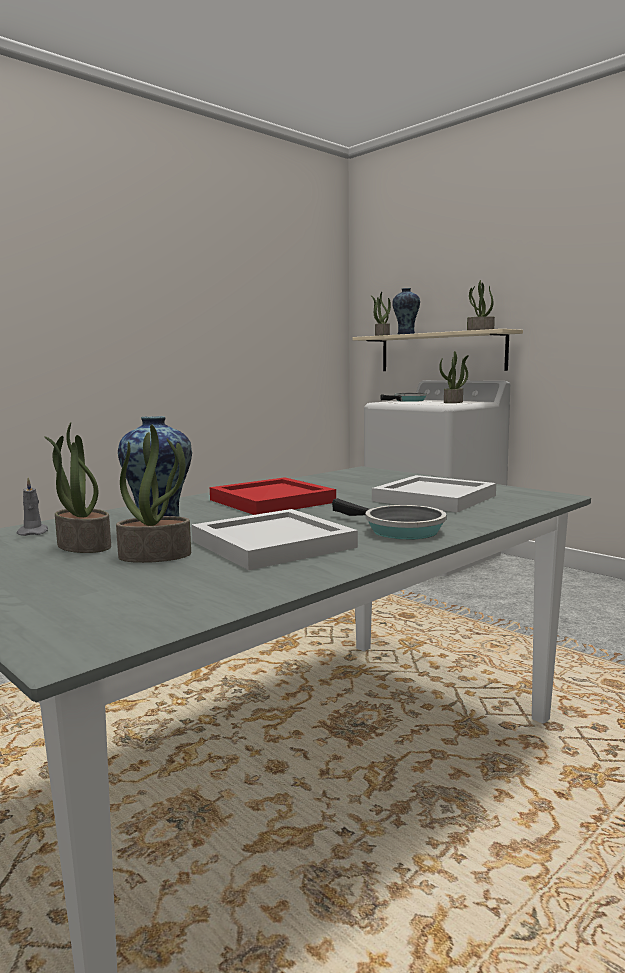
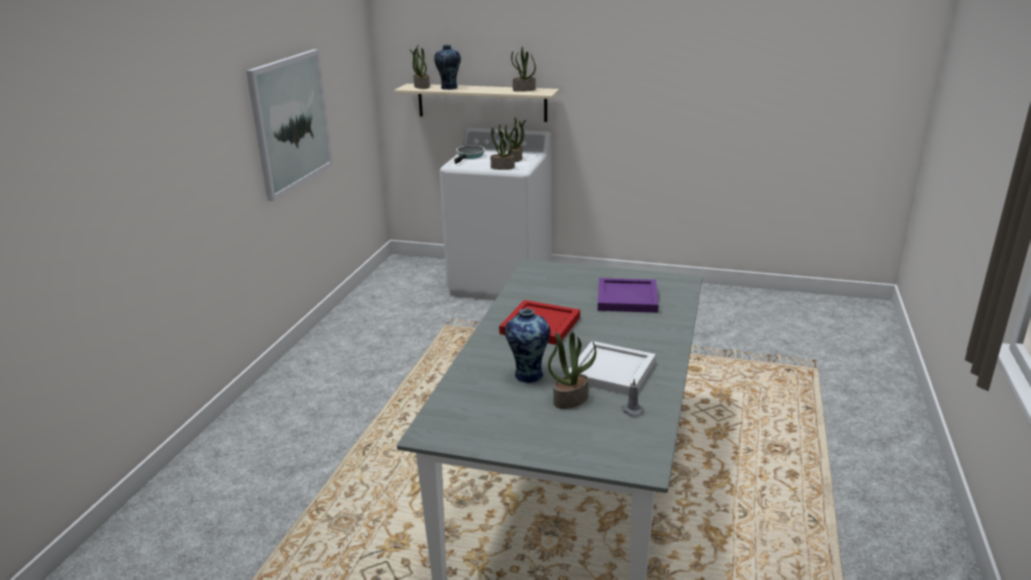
camera: 30 degrees left, 15 degrees up
grey candle [17,477,48,536] -> grey candle moved to [622,379,644,416]
potted plant [44,422,111,553] -> potted plant moved to [490,124,515,170]
frying pan [332,498,447,540] -> none
white tray [372,475,496,512] -> purple tray [598,278,659,313]
none -> picture [246,49,333,201]

